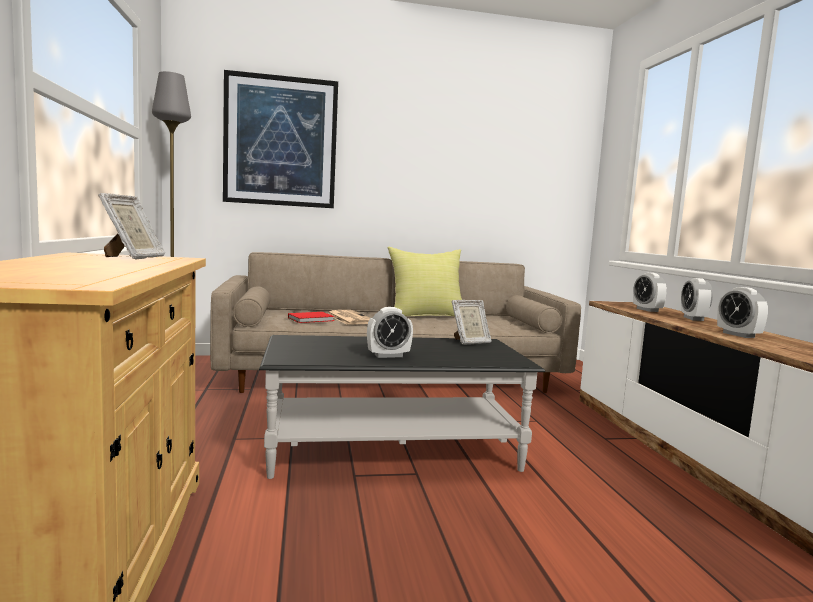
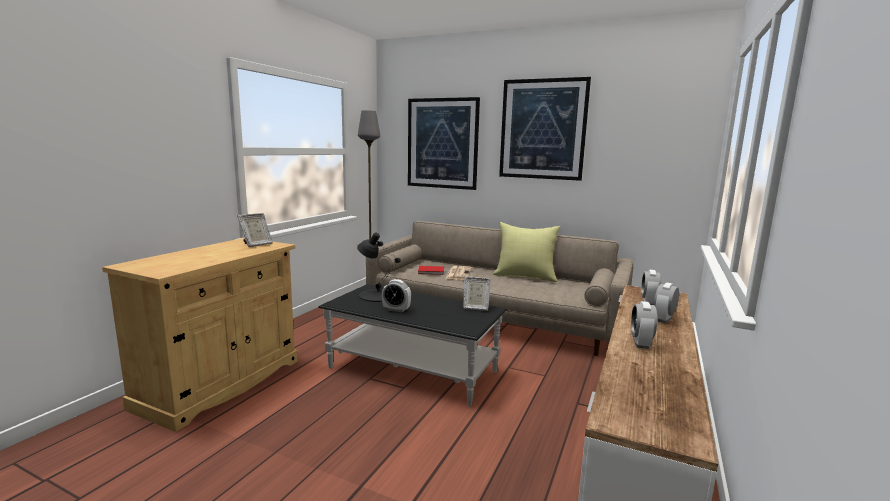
camera: 35 degrees right, 5 degrees up
none -> black table lamp [357,233,401,302]
none -> picture [499,77,591,181]

